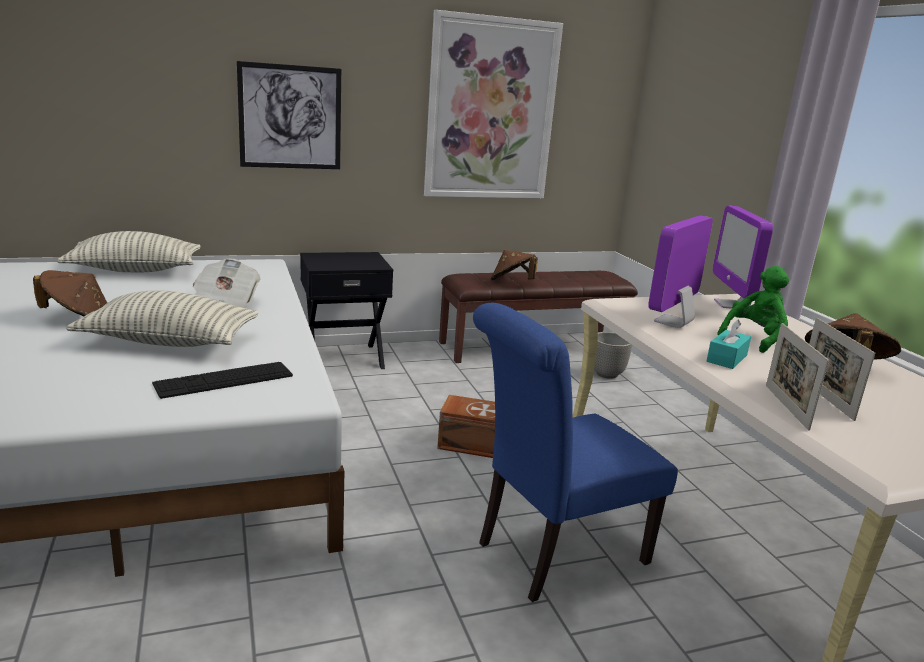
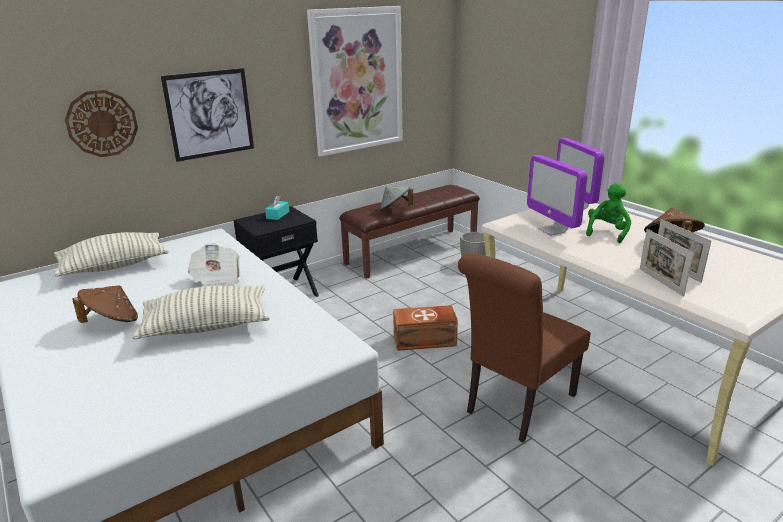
camera: 15 degrees left, 5 degrees up
keyboard [152,362,293,399] -> none
blue chair [473,303,678,602] -> brown chair [458,253,590,442]
brown hat [491,250,538,280] -> grey hat [380,186,413,211]
monitor [648,216,713,328] -> monitor turned 45 degrees counterclockwise [527,155,587,236]
turquoise tissue box [707,319,751,369] -> turquoise tissue box moved to [265,196,289,220]
none -> wall clock [65,90,138,157]

